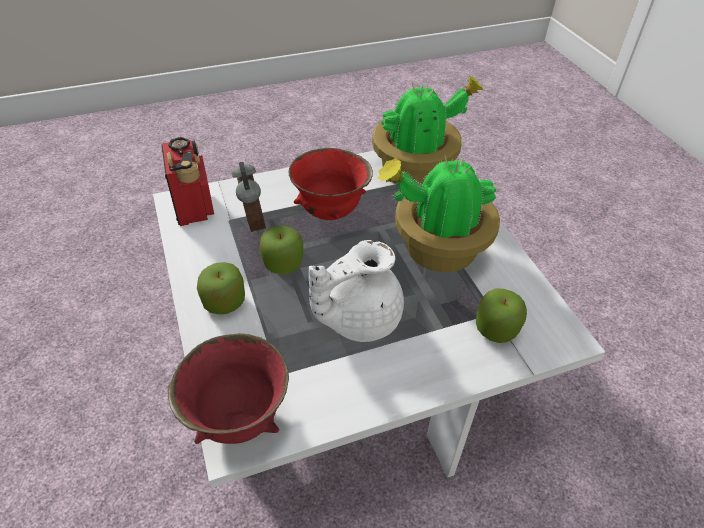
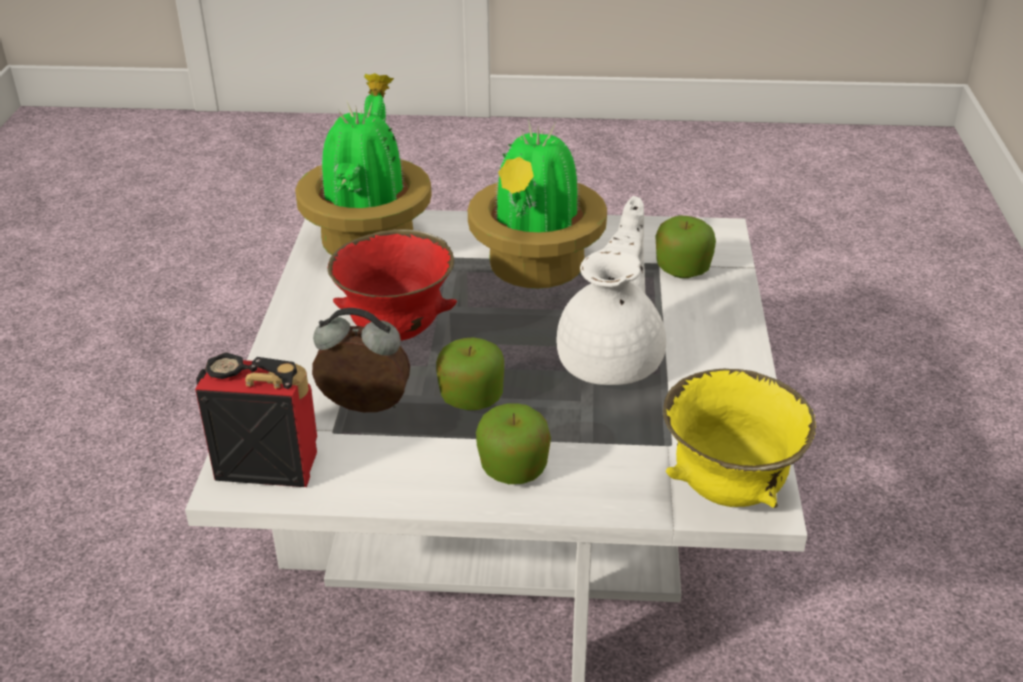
camera: 65 degrees left, 10 degrees down
red bowl [168,333,289,444] -> yellow bowl [663,369,816,508]
white teapot [309,240,404,342] -> white teapot turned 150 degrees counterclockwise [556,196,666,385]

